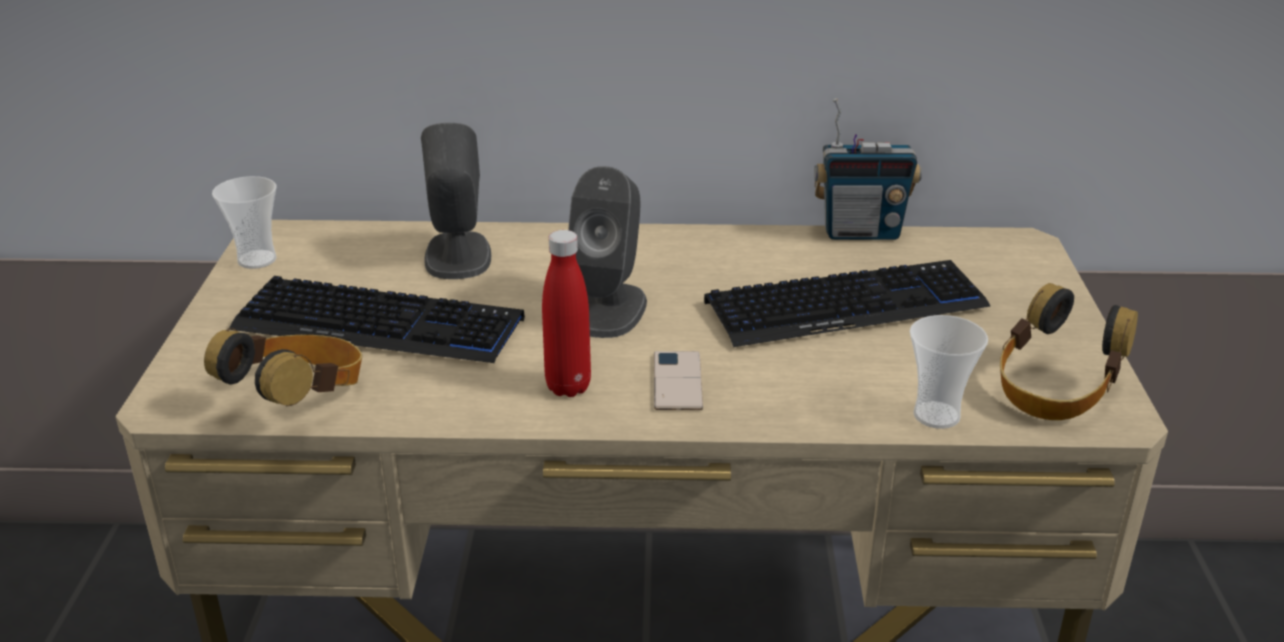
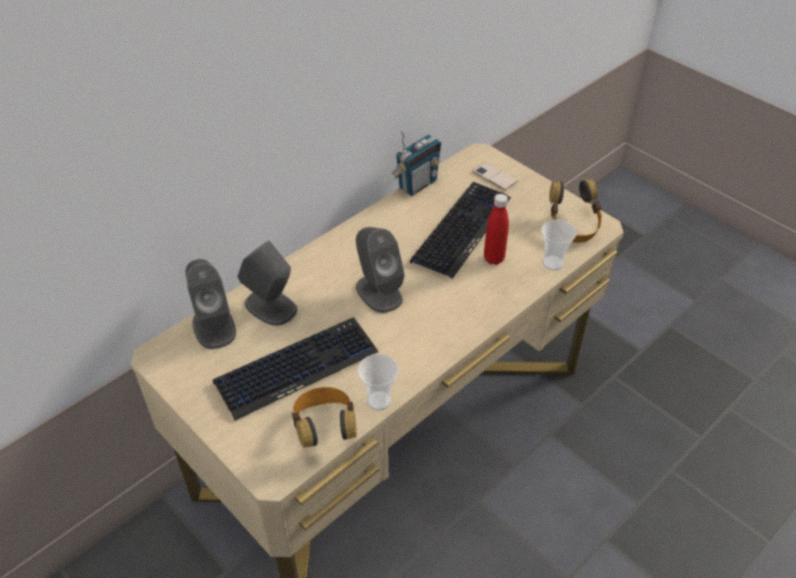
camera: 45 degrees left, 15 degrees up
cup [212,176,277,269] -> cup moved to [358,354,399,411]
red bottle [542,230,591,397] -> red bottle moved to [484,194,509,265]
phone [654,351,703,410] -> phone moved to [473,162,518,191]
none -> grey speaker [186,259,236,349]

